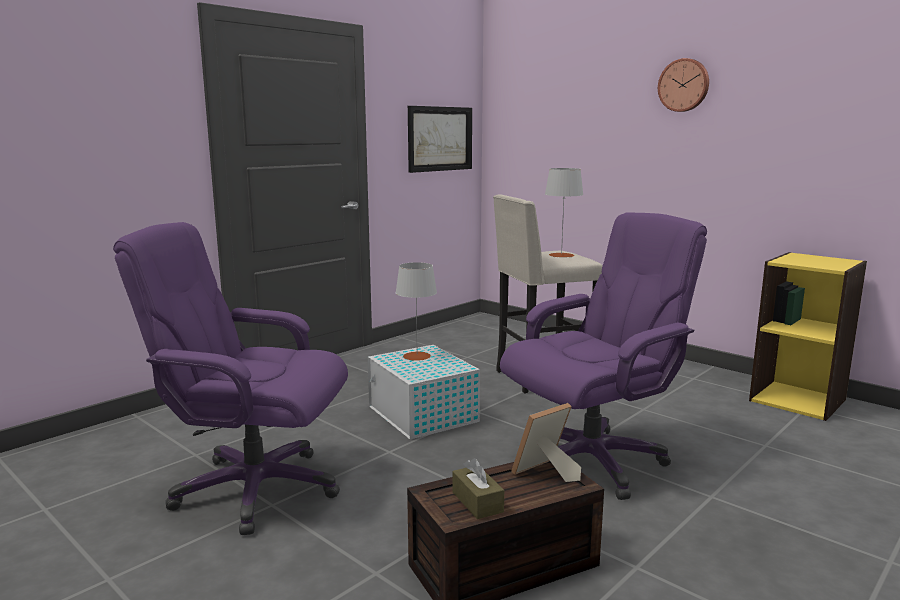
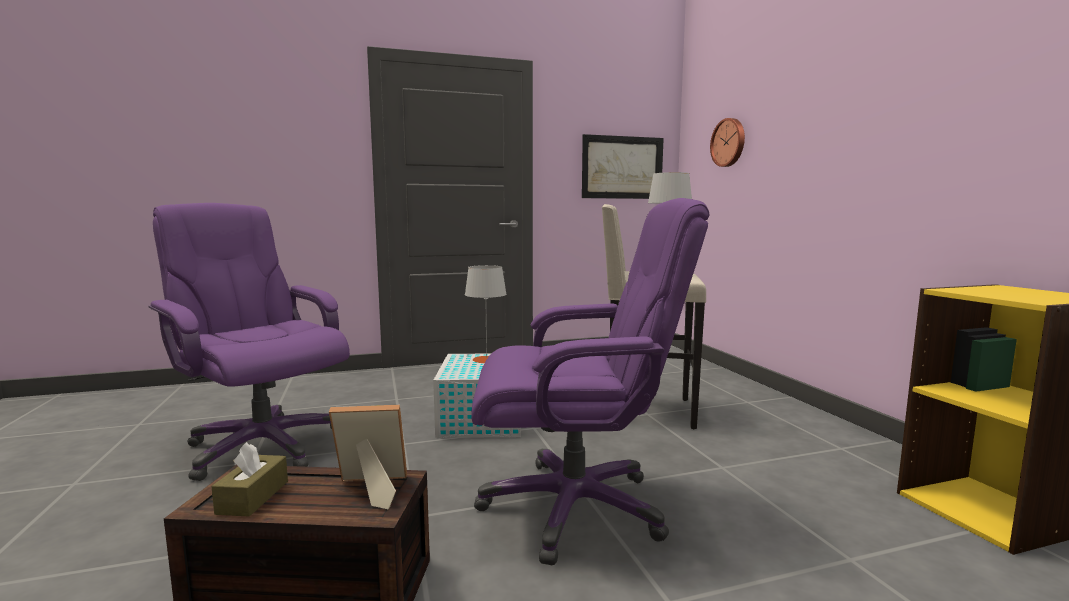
camera: 30 degrees right, 5 degrees down
wall clock [658,58,709,112] -> wall clock moved to [710,118,745,167]

